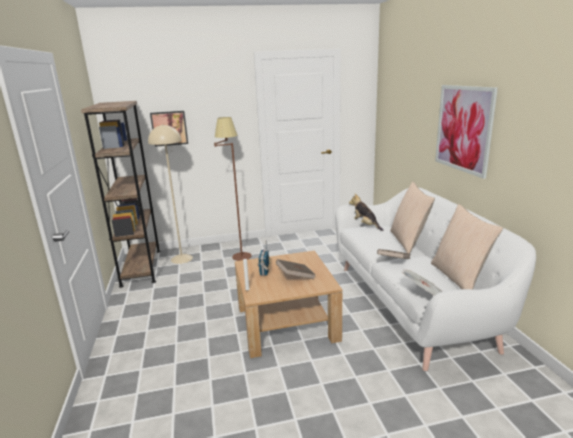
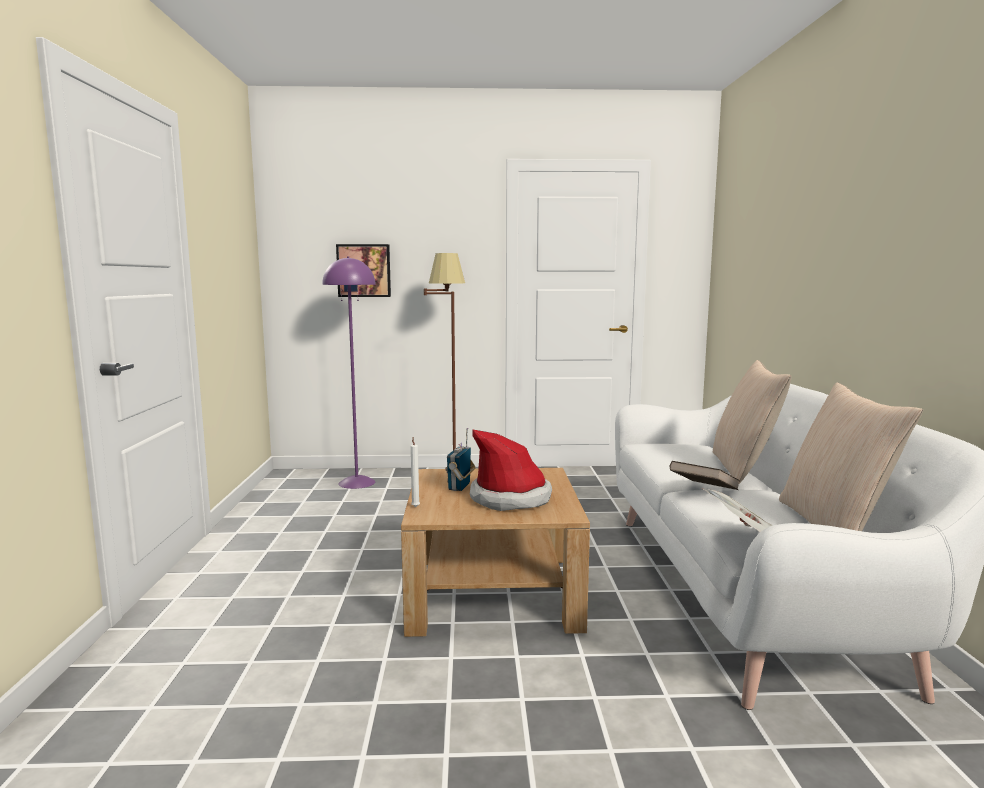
camera: 10 degrees right, 10 degrees down
brown bookcase [81,101,161,288] -> none
beige floor lamp [148,124,193,264] -> purple floor lamp [322,256,376,489]
brown book [276,259,316,279] -> hat [470,430,552,511]
plush toy [349,194,383,231] -> none
picture [435,85,498,179] -> none

